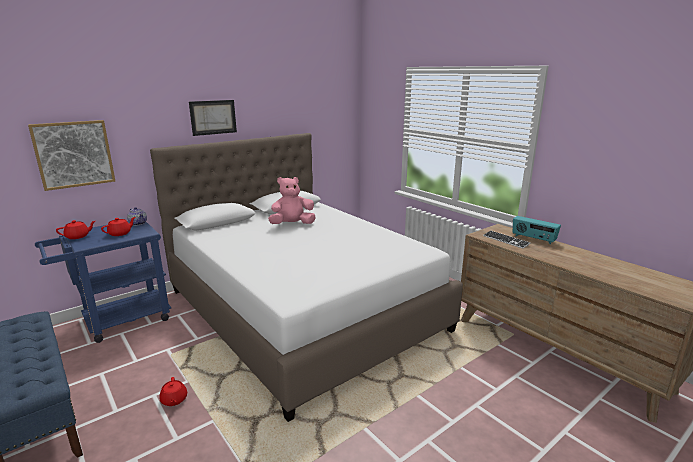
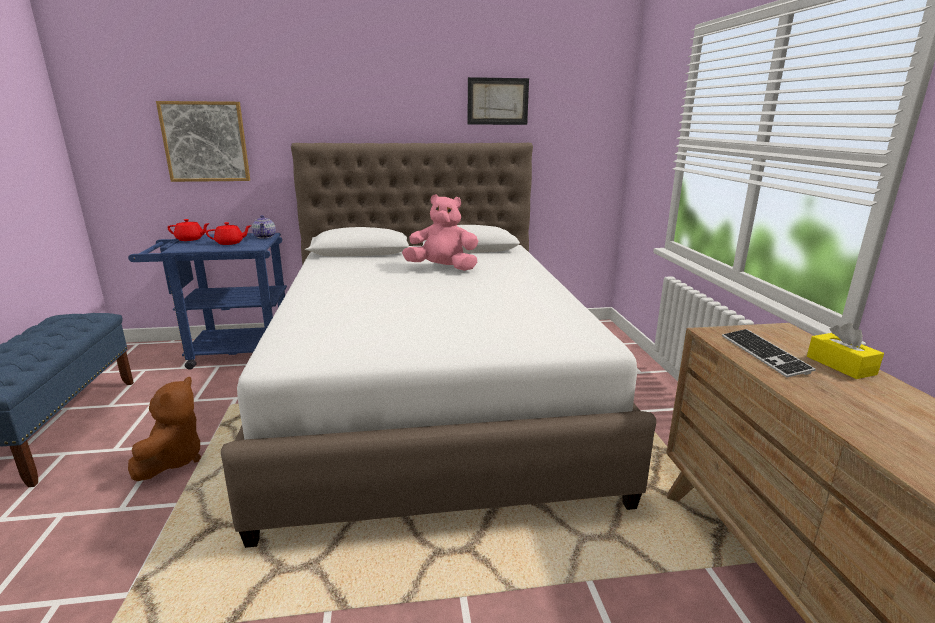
camera: 30 degrees right, 0 degrees up
red teapot [159,377,187,406] -> brown plush toy [128,377,201,481]
picture [189,100,237,136] -> picture moved to [468,77,529,125]
radio [513,216,561,244] -> yellow tissue box [807,323,884,379]

